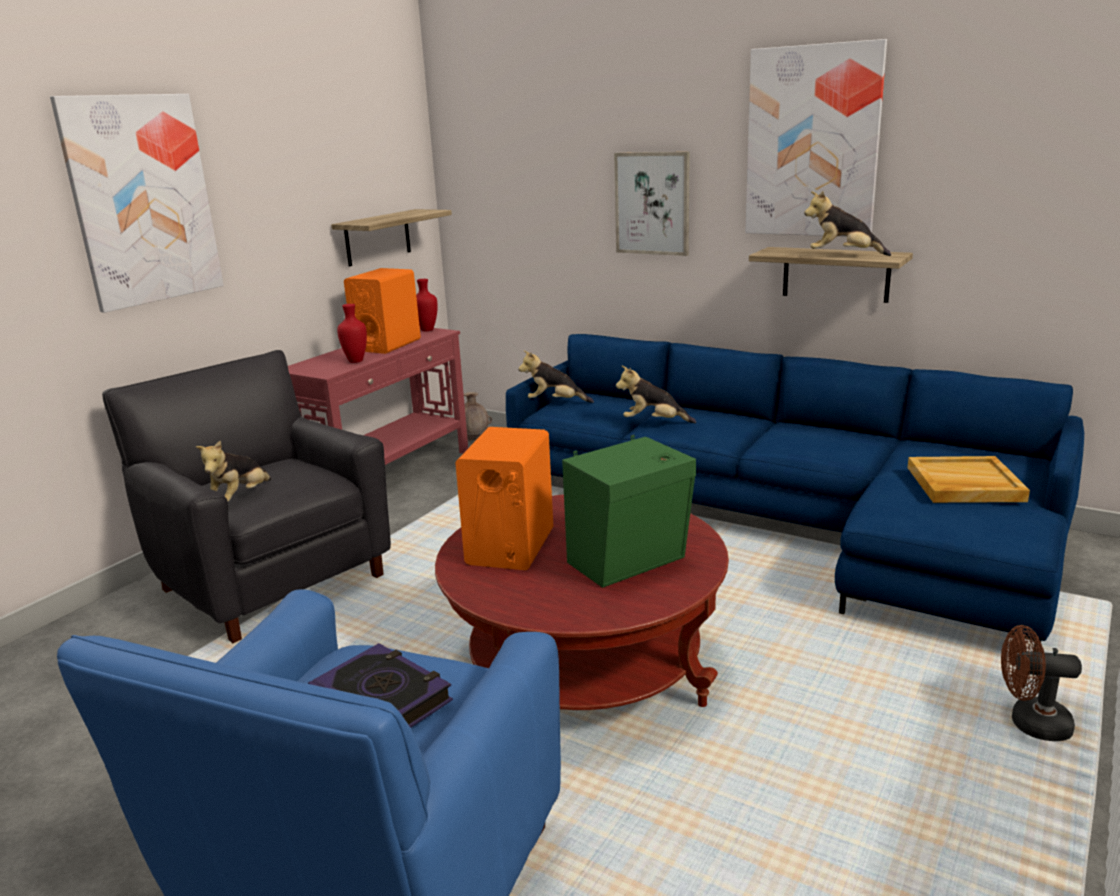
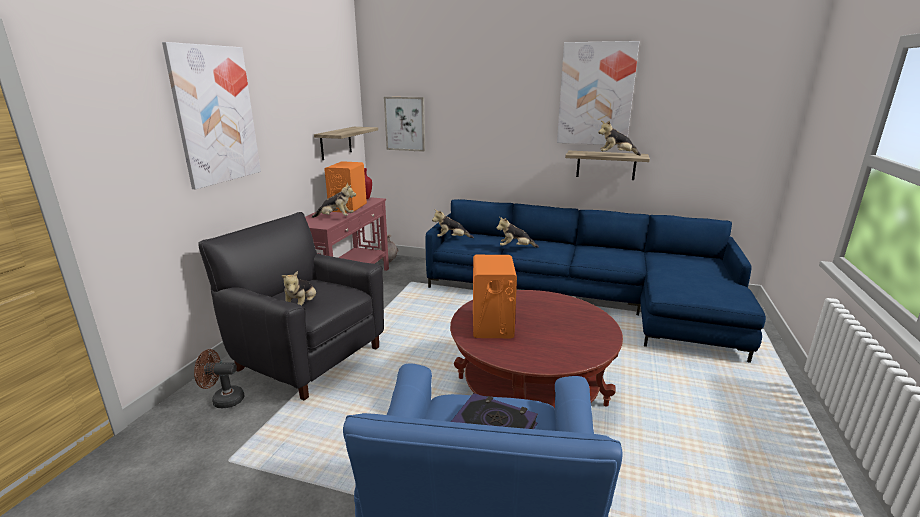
camera: 15 degrees left, 0 degrees up
red vase [337,304,367,363] -> plush toy [312,183,356,218]
green speaker [562,435,696,588] -> none
picture [614,152,690,256] -> picture moved to [384,97,425,152]
beige tray [907,456,1030,503] -> none
brown fan [1001,625,1082,741] -> brown fan moved to [194,349,244,408]

